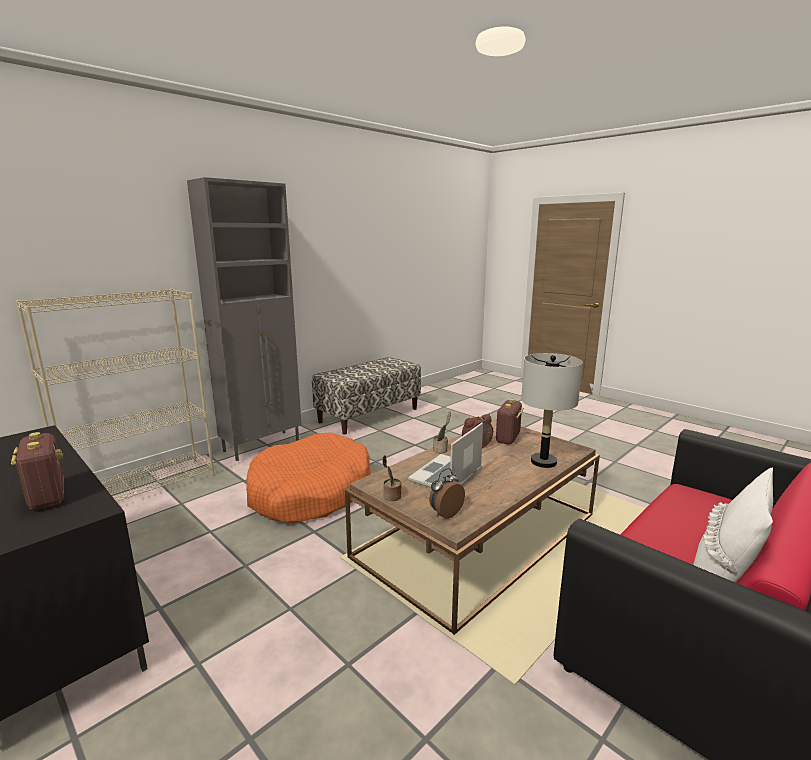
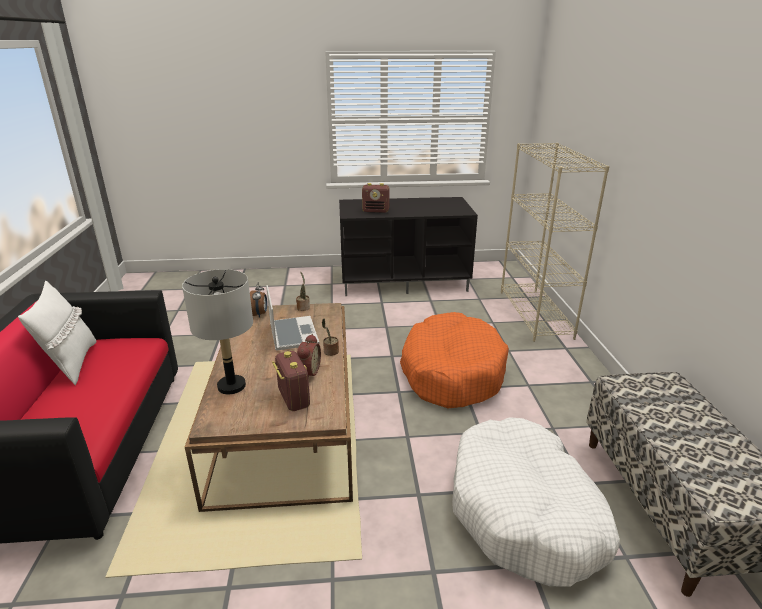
camera: 130 degrees right, 10 degrees up
grey cabinet [187,177,302,461] -> none
none -> white dog bed [452,417,620,587]

